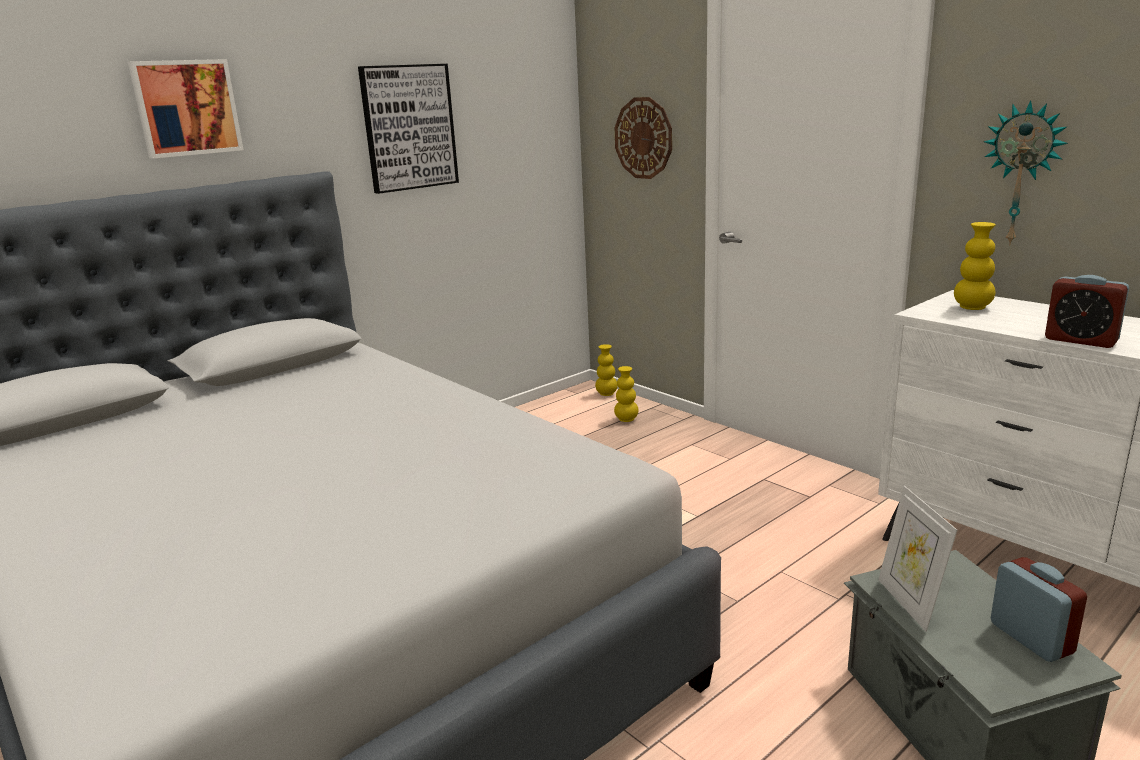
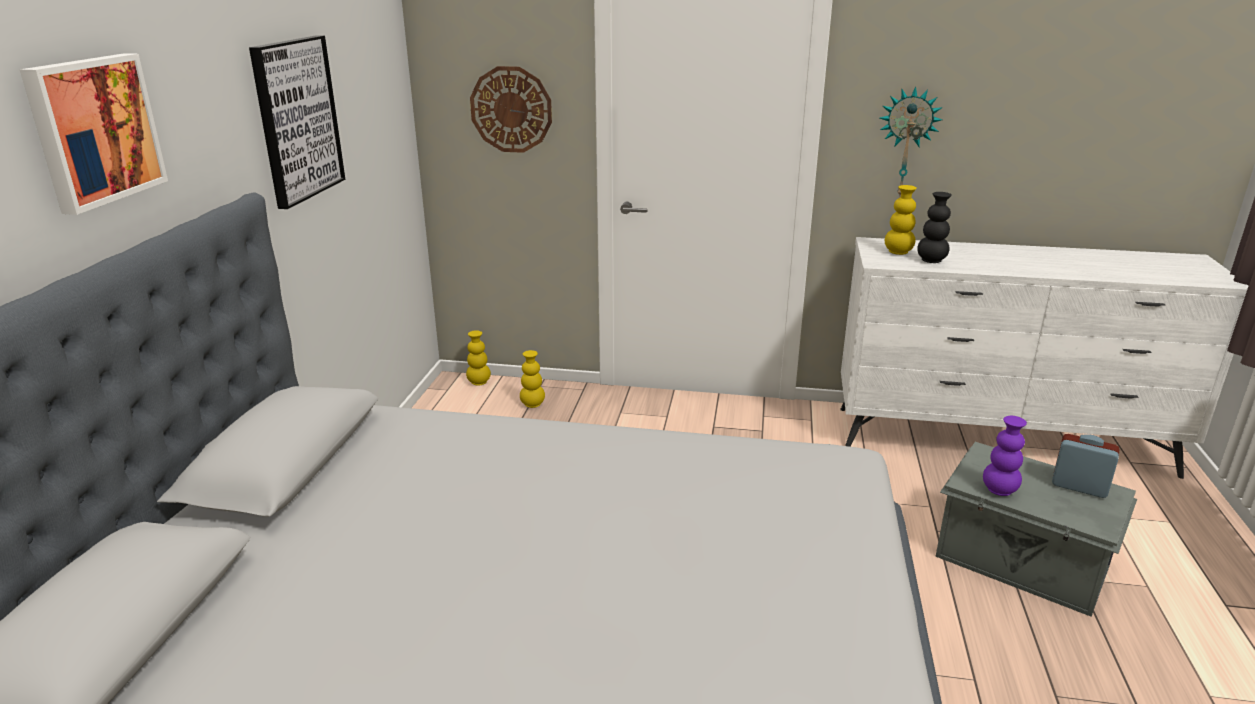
camera: 40 degrees left, 5 degrees up
picture frame [878,486,957,632] -> purple vase [983,416,1027,496]
alarm clock [1045,275,1129,348] -> none
none -> black vase [917,192,952,263]

